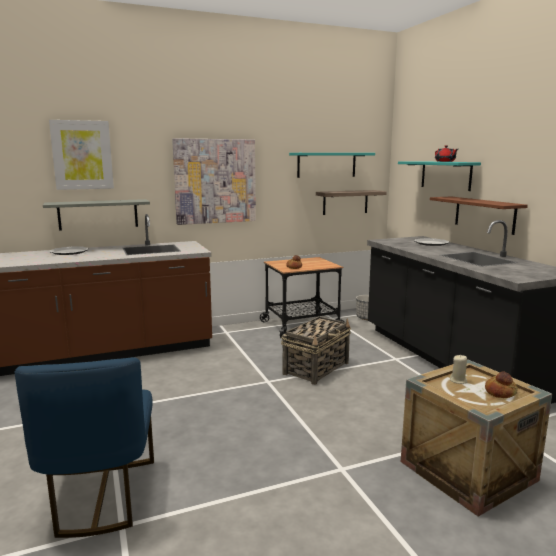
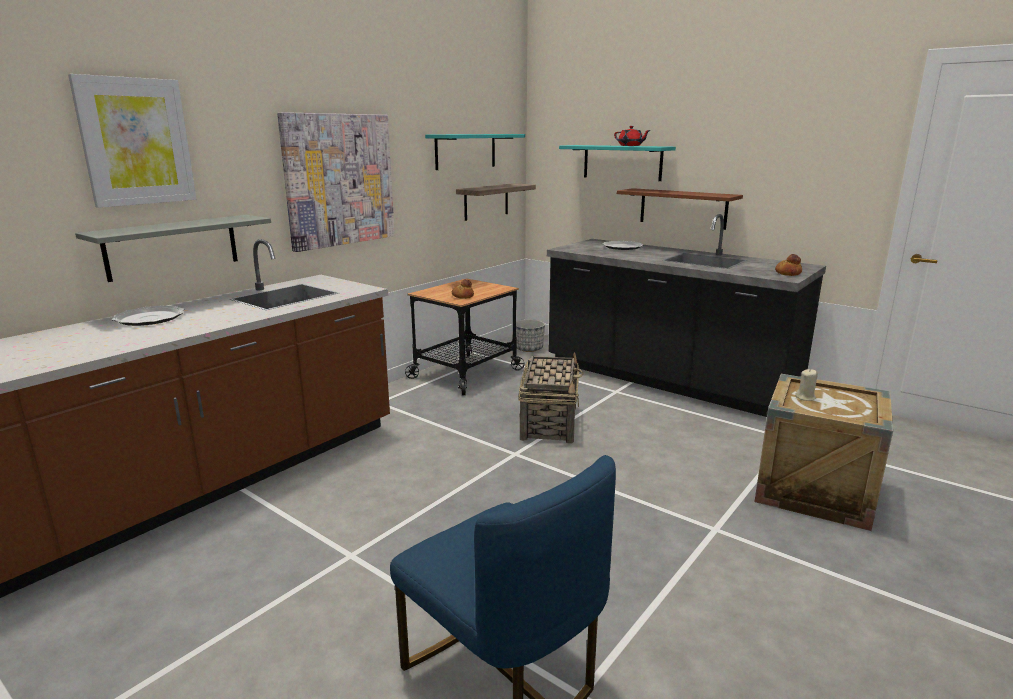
camera: 30 degrees left, 5 degrees up
bread [485,371,518,398] -> bread moved to [775,254,802,276]

